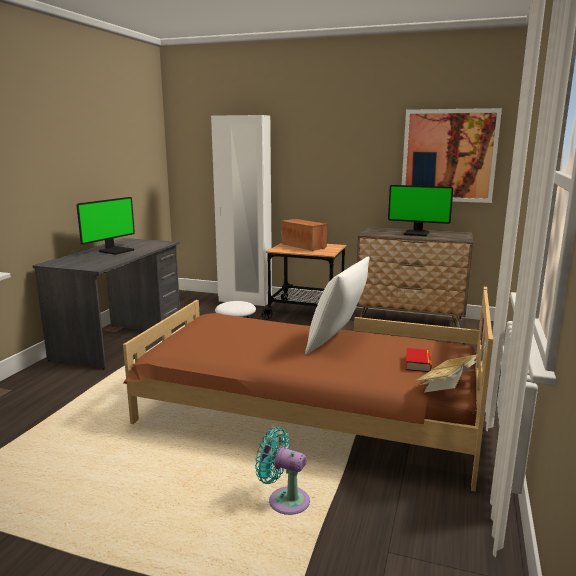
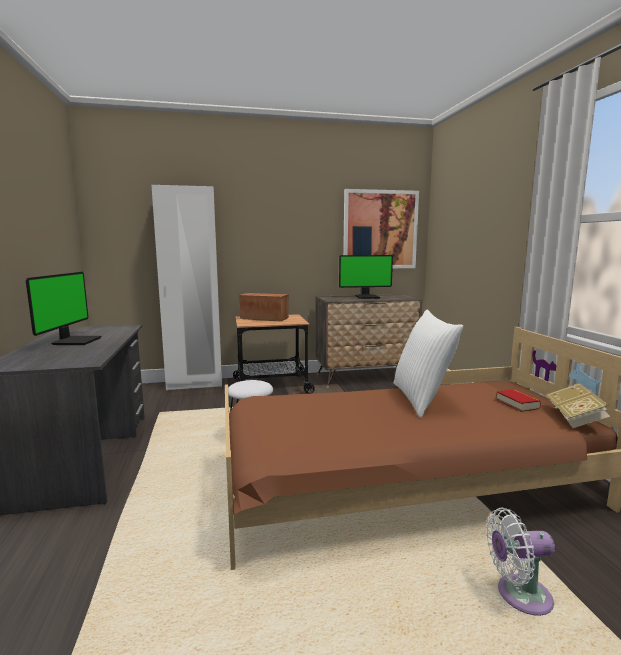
camera: 30 degrees left, 5 degrees down
turquoise fan [255,427,310,515] -> white fan [486,508,555,616]

